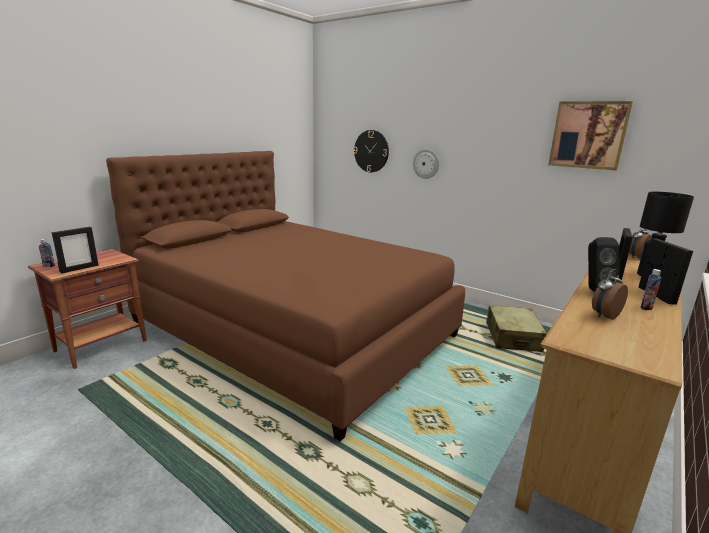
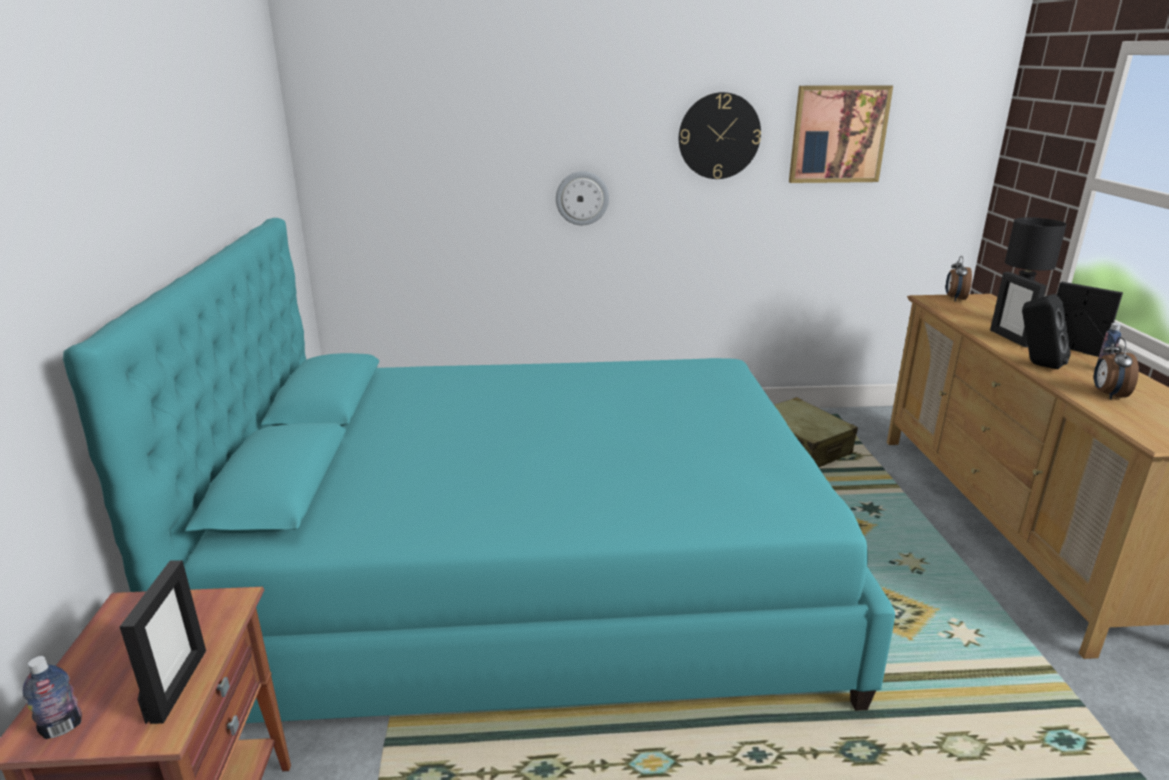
camera: 40 degrees left, 5 degrees up
brown bed [106,151,465,441] -> turquoise bed [63,218,895,723]
wall clock [354,130,389,172] -> wall clock moved to [679,92,761,179]

